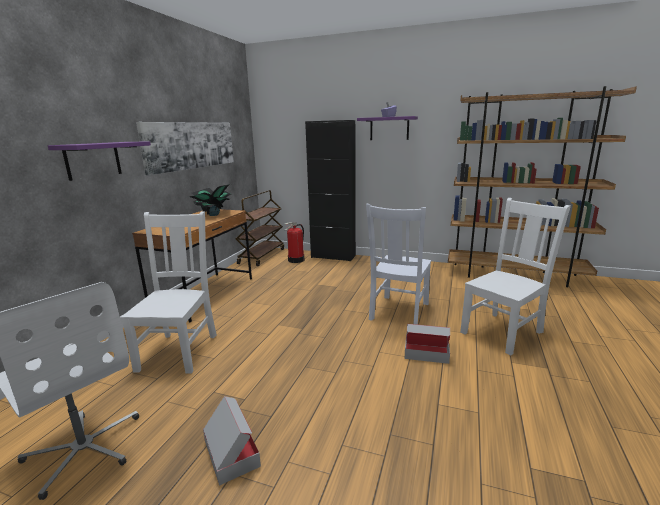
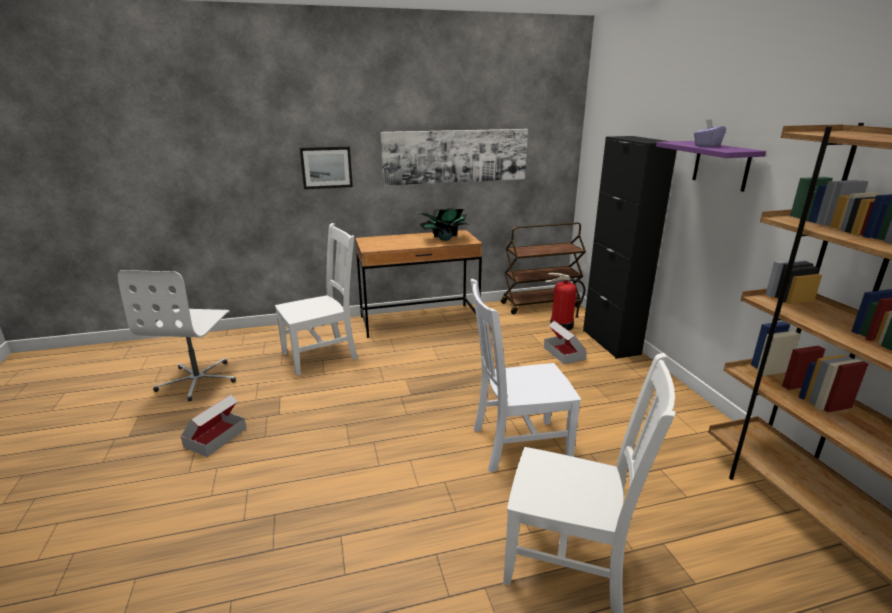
camera: 55 degrees right, 5 degrees up
purple shelf [48,141,151,181] -> picture [300,147,353,189]
cardboard box [405,324,450,364] -> cardboard box moved to [544,321,587,364]

